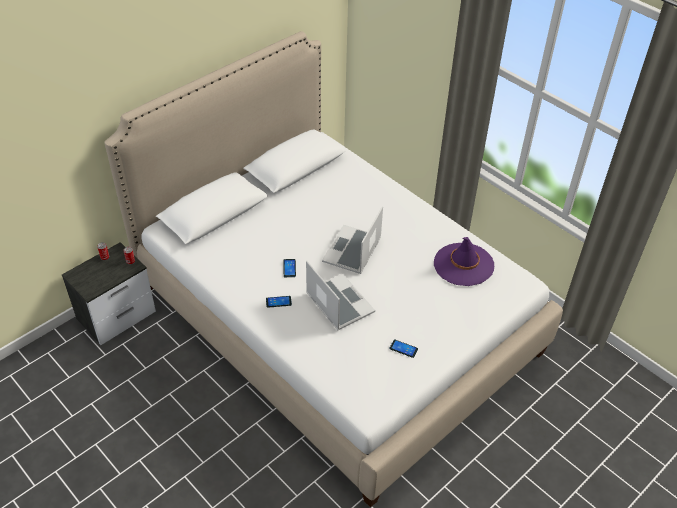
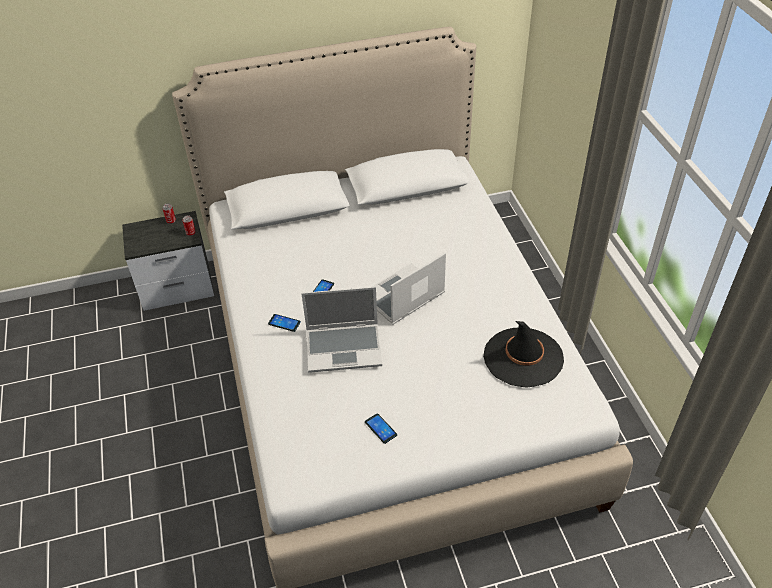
camera: 30 degrees right, 0 degrees up
laptop [306,261,375,330] -> laptop turned 90 degrees clockwise [301,287,382,373]
purple hat [434,237,494,286] -> black hat [483,321,564,388]

